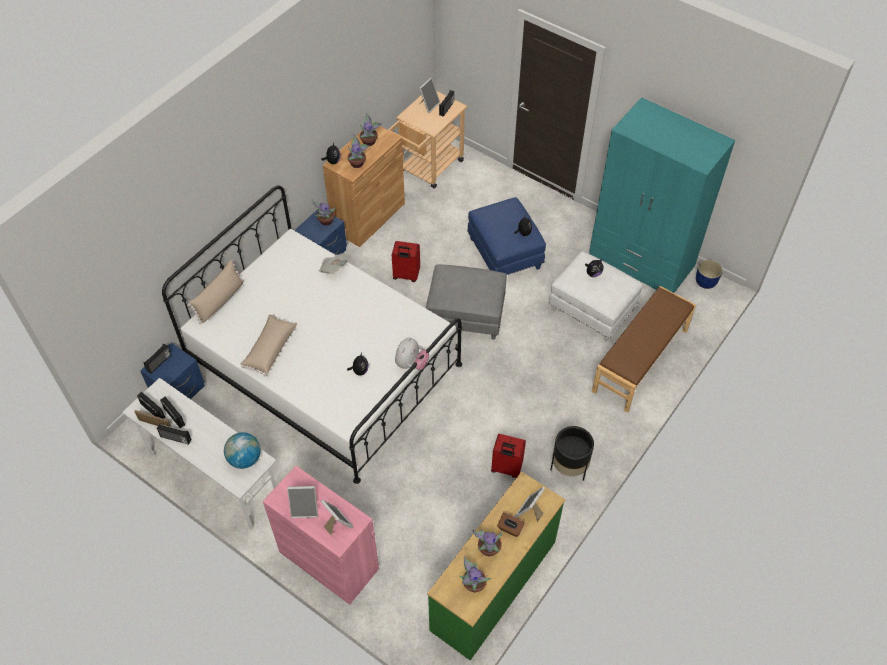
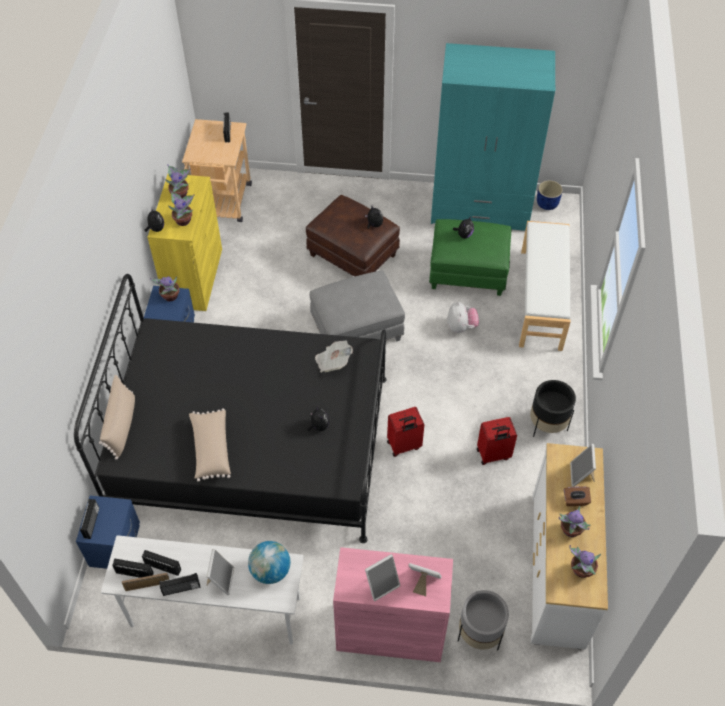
camera: 30 degrees left, 0 degrees up
white bed [162,185,462,484] -> black bed [74,274,387,543]
newspaper [319,253,349,274] -> newspaper moved to [315,340,353,373]
brown cabinet [323,122,405,247] -> yellow cabinet [148,174,222,311]
red suitcase [392,241,420,282] -> red suitcase moved to [387,407,424,457]
plush toy [395,338,429,370] -> plush toy moved to [447,302,479,333]
picture frame [419,77,440,113] -> picture frame moved to [207,549,234,595]
green dresser [427,472,565,661] -> white dresser [531,443,608,650]
blue ottoman [467,197,546,275] -> brown ottoman [306,195,400,277]
white ottoman [549,251,643,342] -> green ottoman [429,219,511,296]
brown bench [592,286,696,413] -> white bench [519,221,571,351]
none -> grey planter [458,590,509,650]

